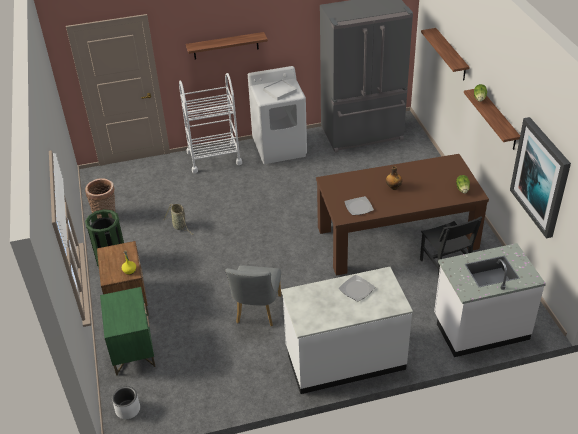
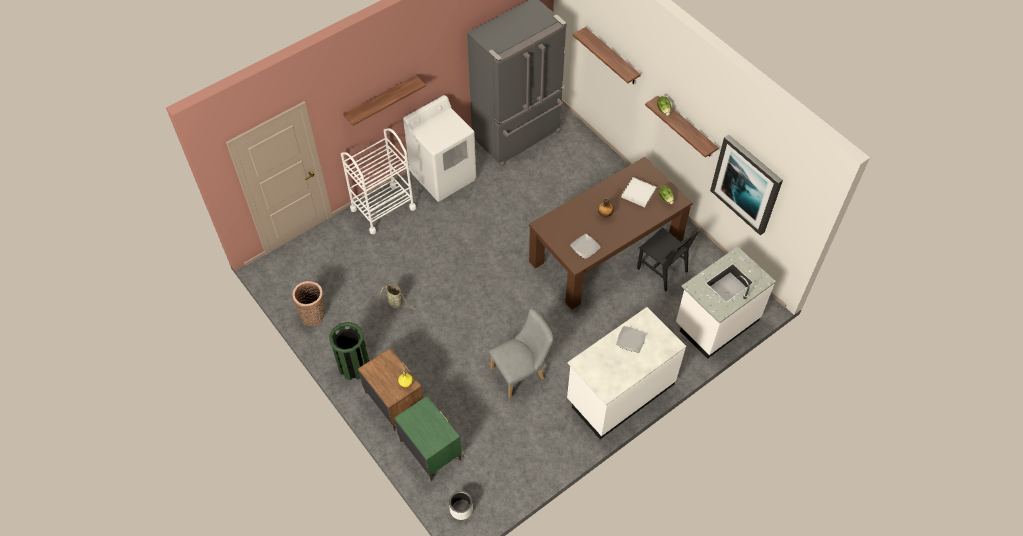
camera: 25 degrees left, 15 degrees up
grey chair [225,265,281,326] -> grey chair turned 105 degrees counterclockwise [489,309,553,398]
white tray [263,80,297,101] -> white tray moved to [621,177,656,207]

